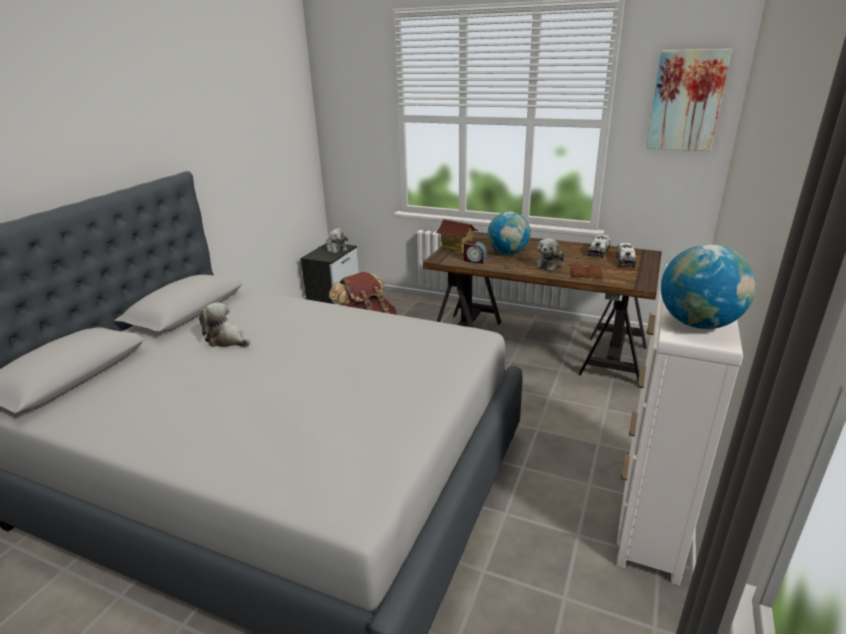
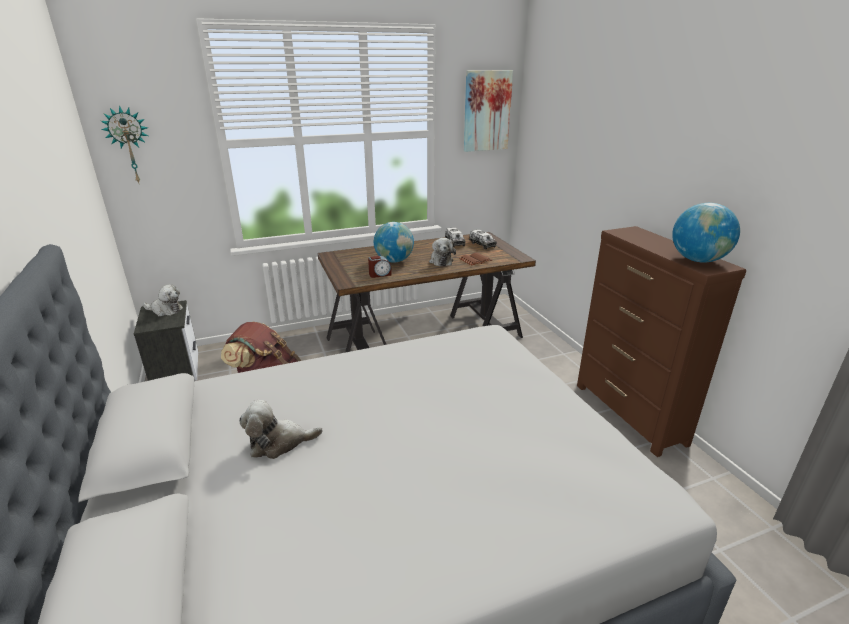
camera: 45 degrees left, 0 degrees up
toy house [435,219,478,253] -> none
white dresser [616,264,743,585] -> brown dresser [577,226,746,457]
none -> wall clock [101,106,148,183]

